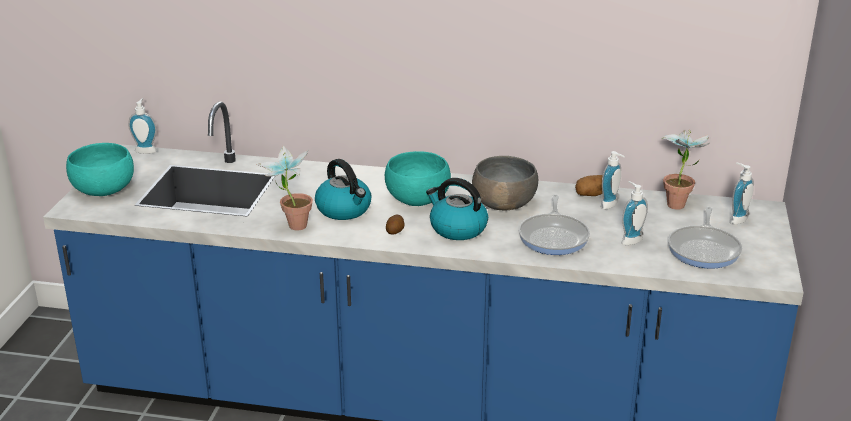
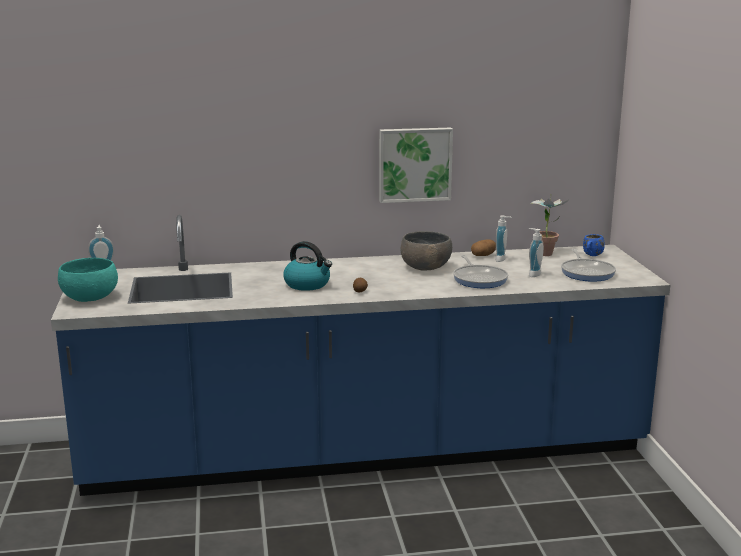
camera: 20 degrees left, 10 degrees down
potted plant [257,146,313,230] -> none
turquoise bowl [385,151,451,206] -> none
kettle [426,178,488,240] -> none
soap dispenser [730,163,754,225] -> blue mug [583,234,605,256]
none -> picture [379,128,453,203]

